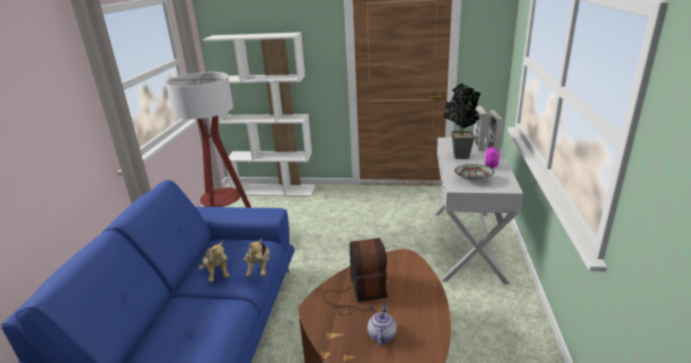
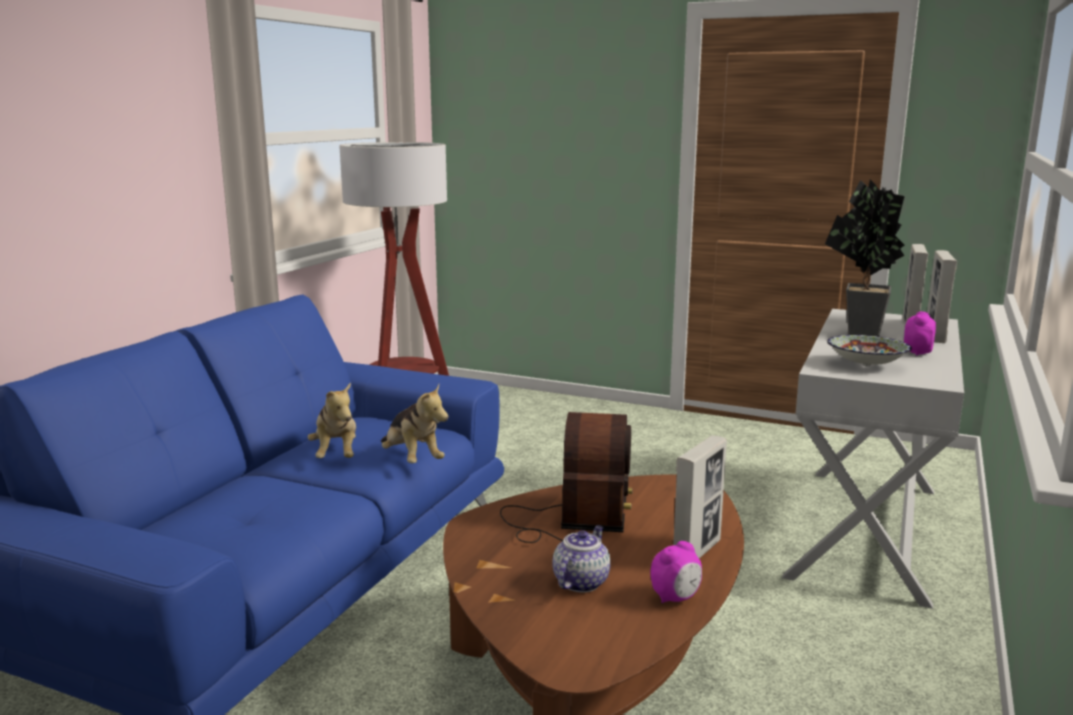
camera: 15 degrees right, 10 degrees down
white bookcase [203,32,315,197] -> none
plush toy [244,238,270,276] -> plush toy turned 45 degrees counterclockwise [381,384,448,463]
none -> alarm clock [650,541,702,604]
none -> picture frame [673,435,727,558]

